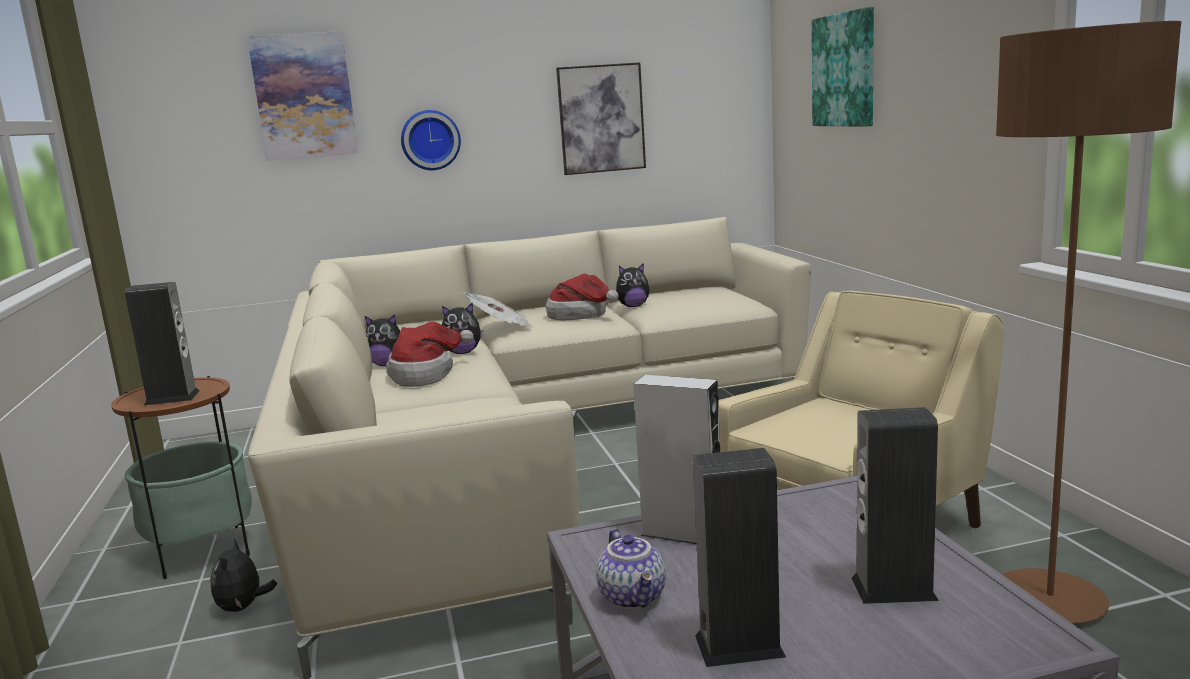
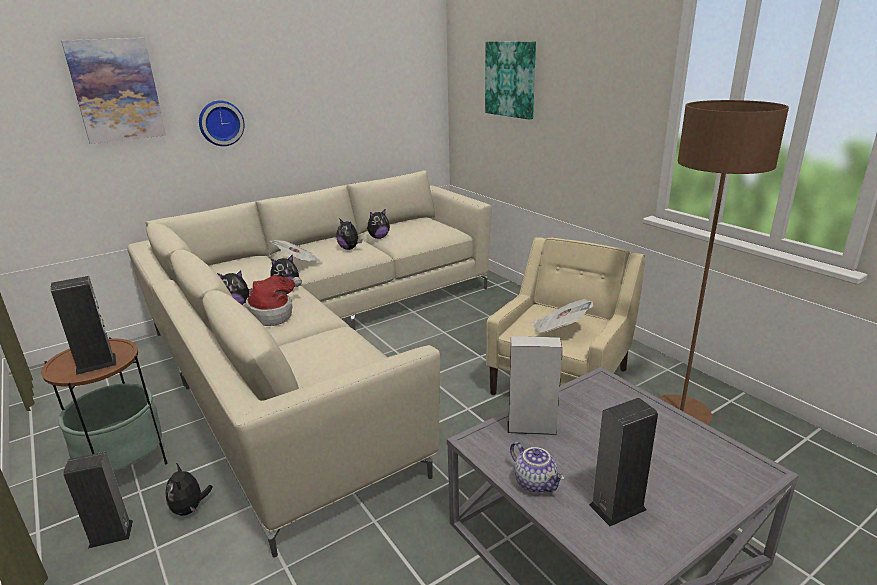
camera: 20 degrees left, 10 degrees up
hat [546,274,619,320] -> plush toy [336,218,362,250]
picture [556,62,646,175] -> none
speaker [852,407,939,604] -> speaker moved to [63,452,133,549]
none -> newspaper [533,299,593,334]

